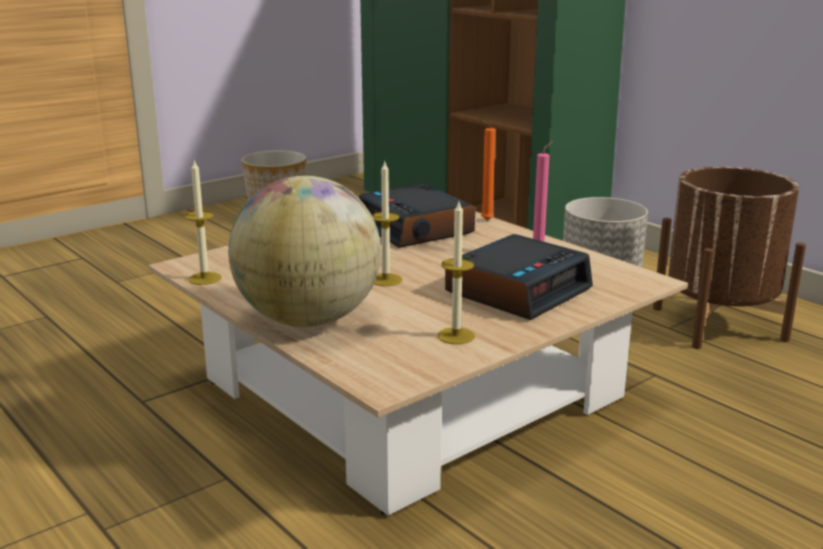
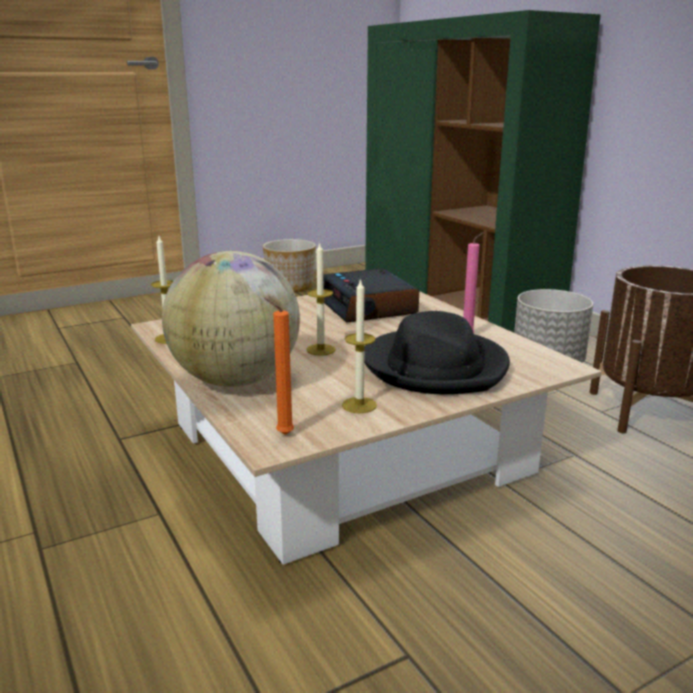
camera: 10 degrees right, 0 degrees up
alarm clock [445,234,593,320] -> black hat [364,311,510,394]
orange candle [479,119,495,221] -> orange candle moved to [264,298,294,435]

